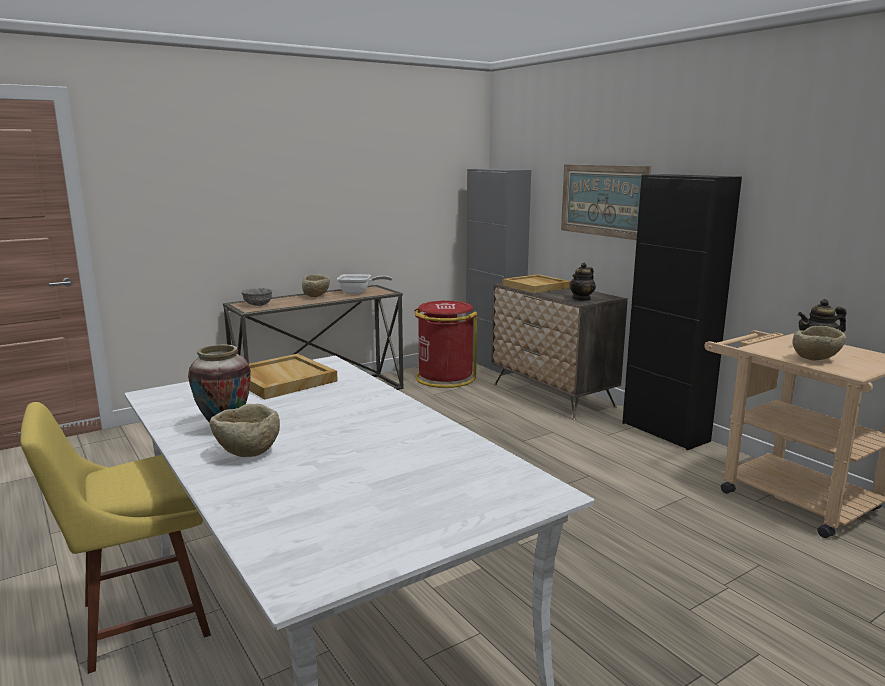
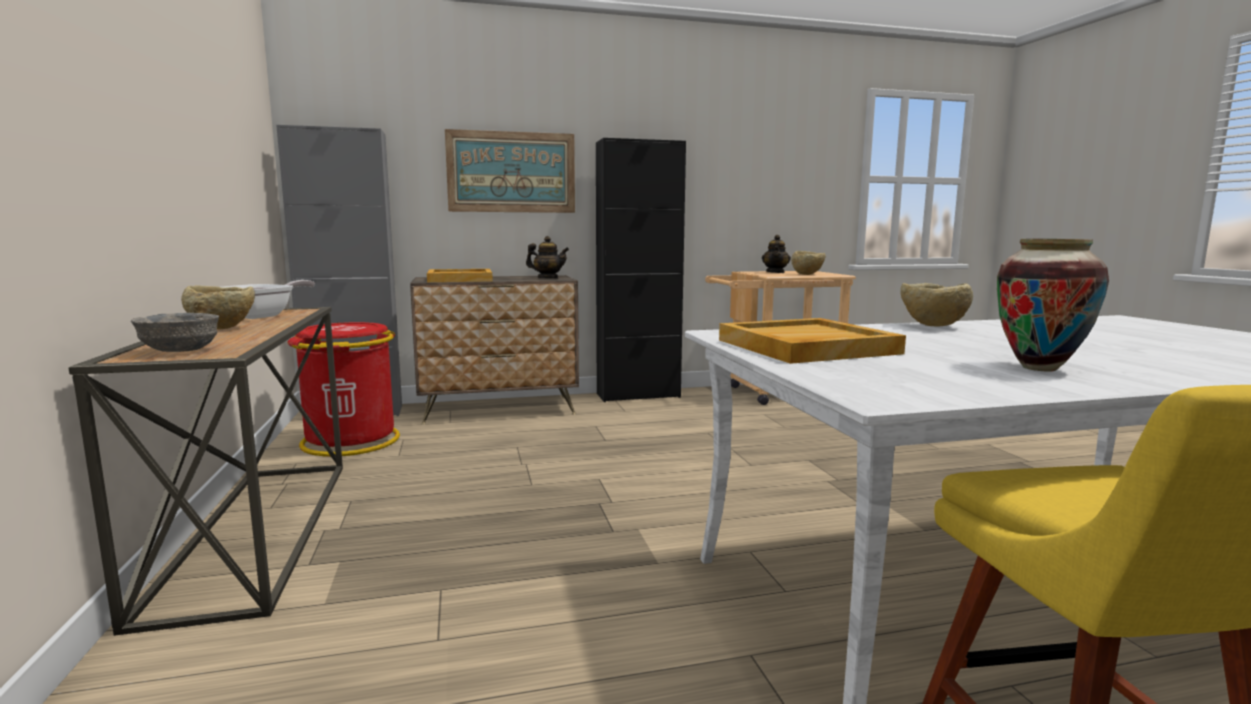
camera: 70 degrees left, 5 degrees down
beige bowl [210,404,280,457] -> beige bowl moved to [901,283,973,327]
teapot [569,263,596,301] -> teapot turned 45 degrees counterclockwise [526,236,569,278]

